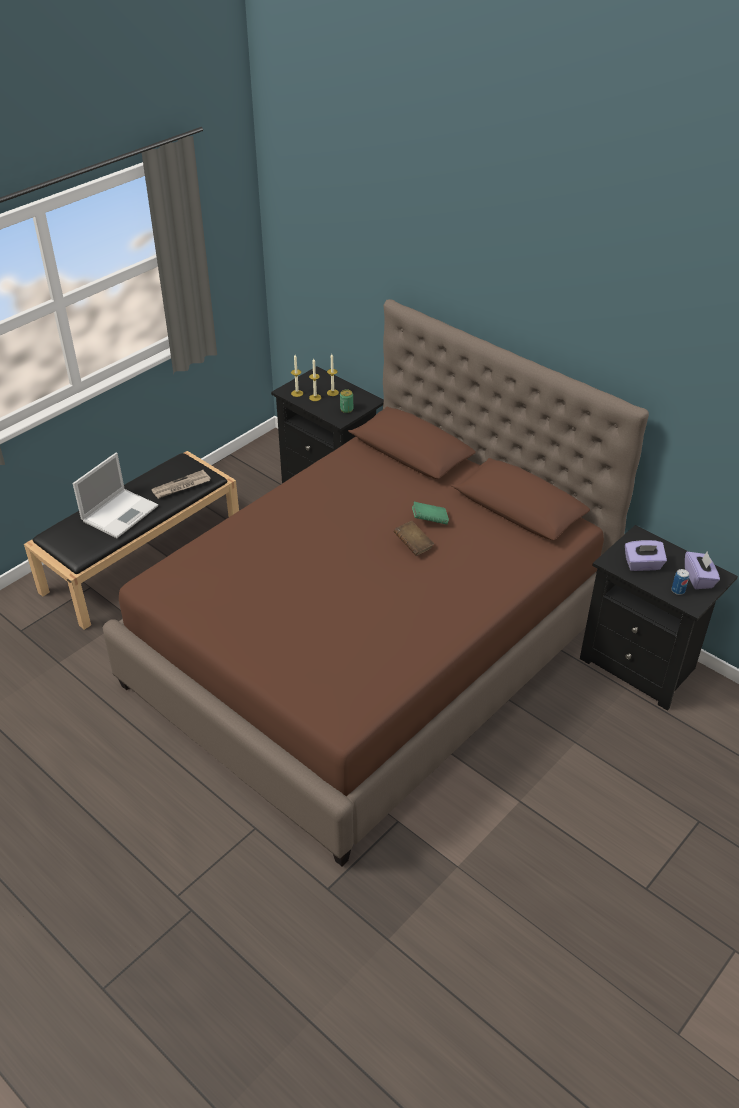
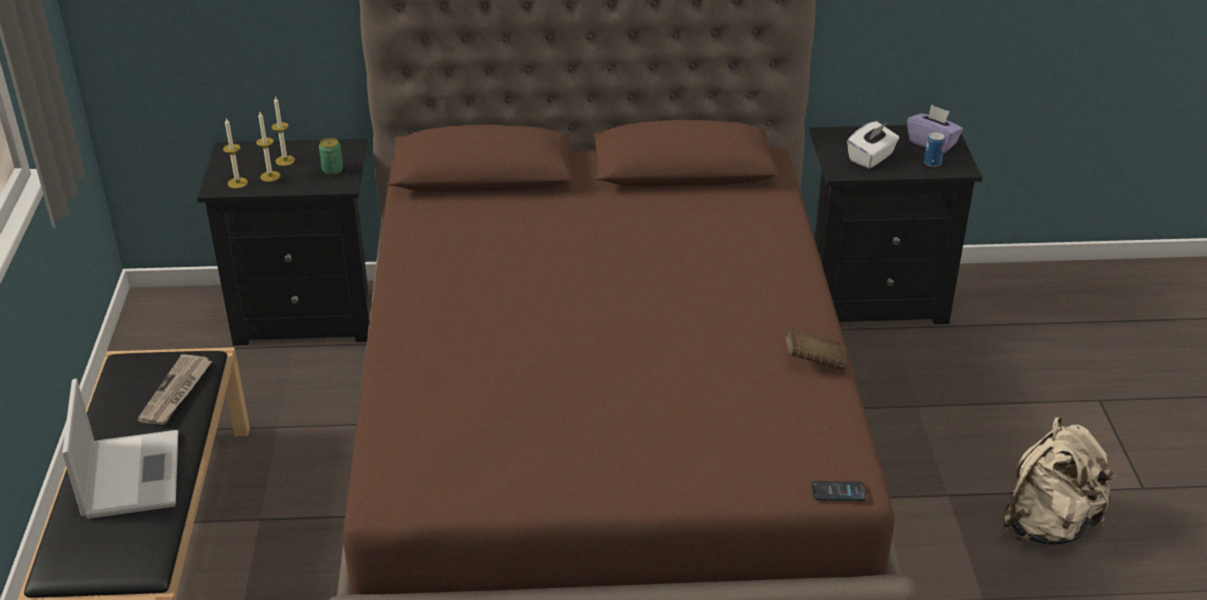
camera: 45 degrees left, 5 degrees down
brown book [393,521,434,556] -> brown book moved to [786,329,847,370]
green book [412,502,449,525] -> none
purple tissue box [625,540,667,571] -> white tissue box [847,121,899,169]
none -> phone [812,481,867,501]
none -> beige backpack [1002,417,1116,545]

